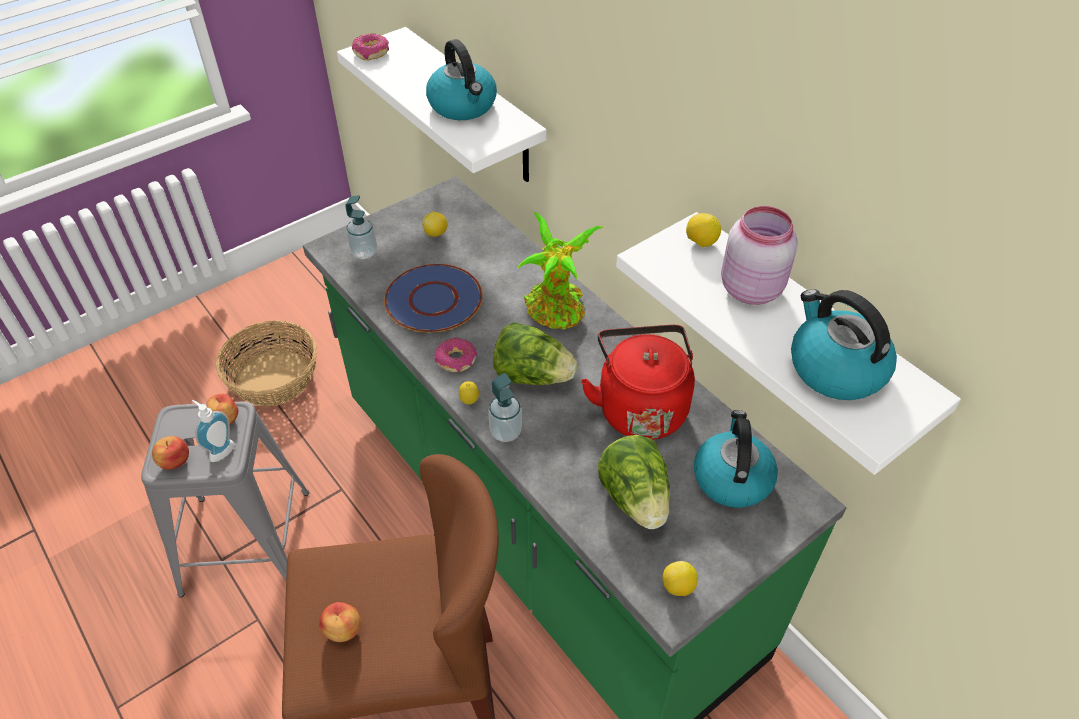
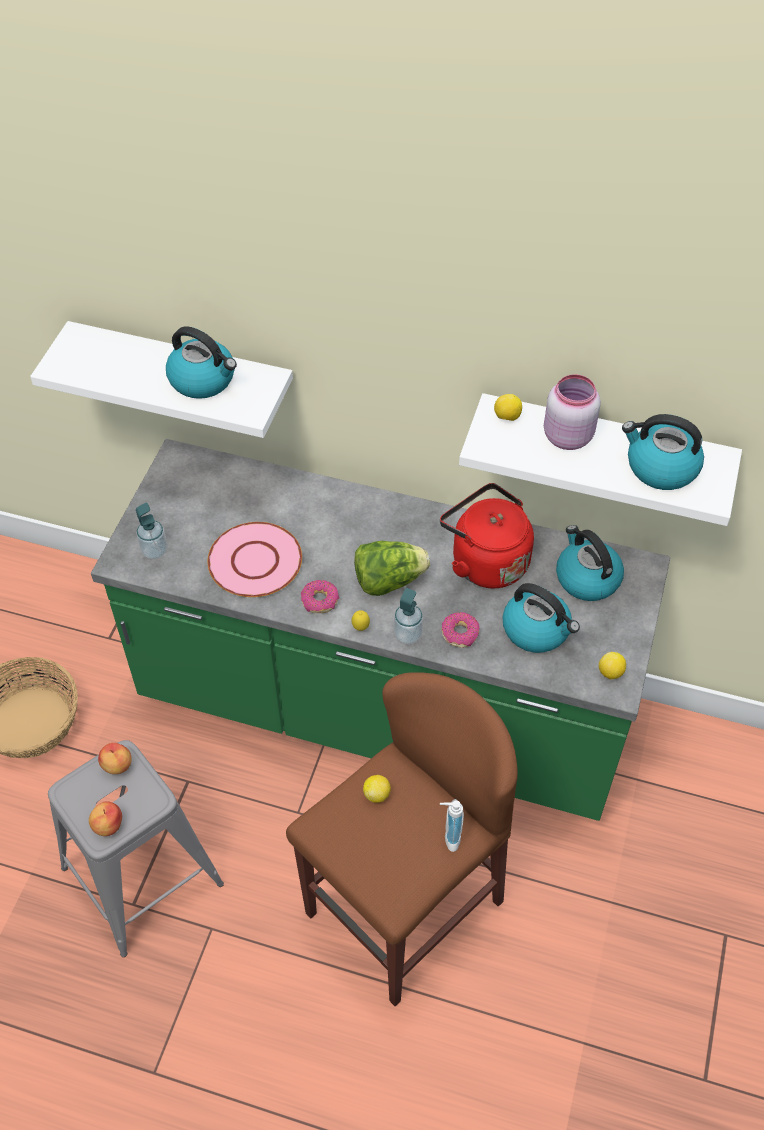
camera: 35 degrees left, 5 degrees up
soap dispenser [192,400,235,462] -> soap dispenser moved to [440,799,464,852]
apple [319,602,361,642] -> none
donut [352,33,389,60] -> donut moved to [442,612,480,648]
blue plate [384,264,483,333] -> pink plate [208,522,302,597]
lemon [422,212,447,237] -> lemon moved to [363,775,391,803]
potted plant [517,212,603,329] -> none
lettuce [598,435,670,529] -> kettle [502,583,580,653]

